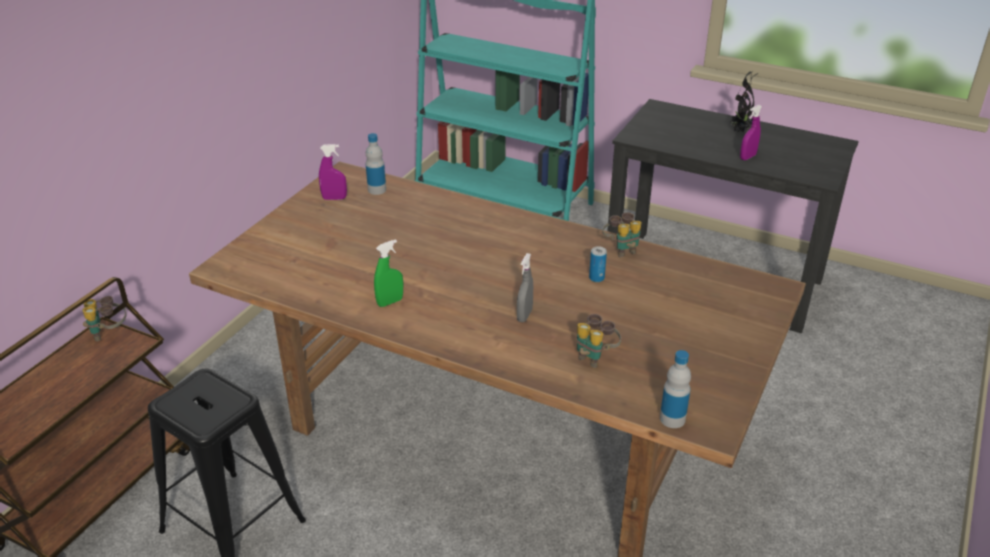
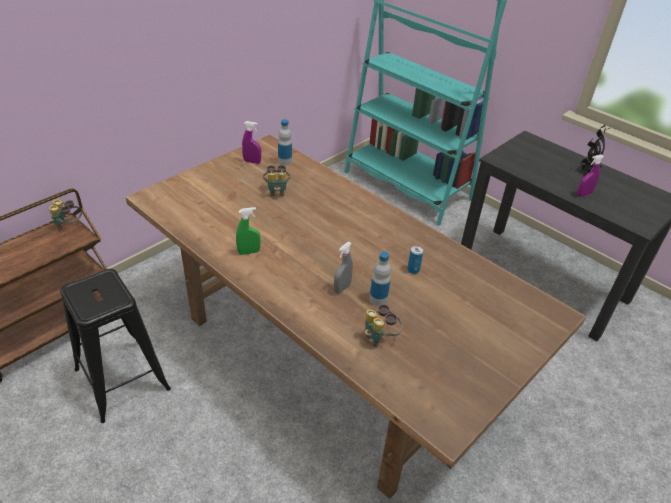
camera: 15 degrees right, 5 degrees up
binoculars [602,212,642,257] -> binoculars moved to [263,165,290,197]
bottle [660,350,691,428] -> bottle moved to [369,251,391,306]

